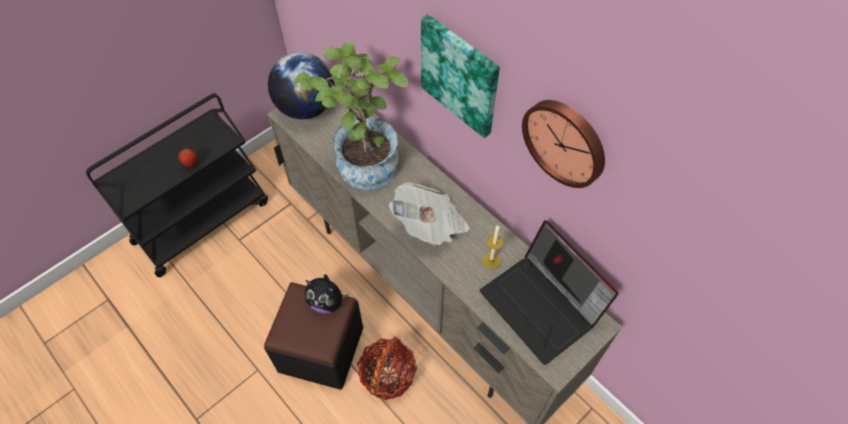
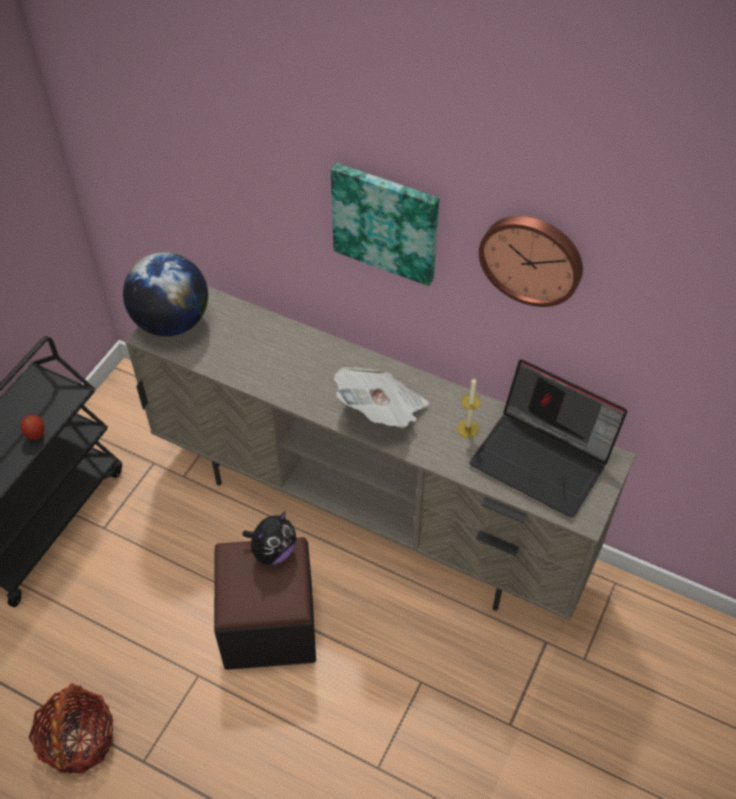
camera: 20 degrees left, 5 degrees down
potted plant [294,42,408,190] -> none
plush toy [304,274,349,314] -> plush toy turned 45 degrees counterclockwise [243,511,296,565]
basket [357,337,417,400] -> basket moved to [28,683,114,774]

